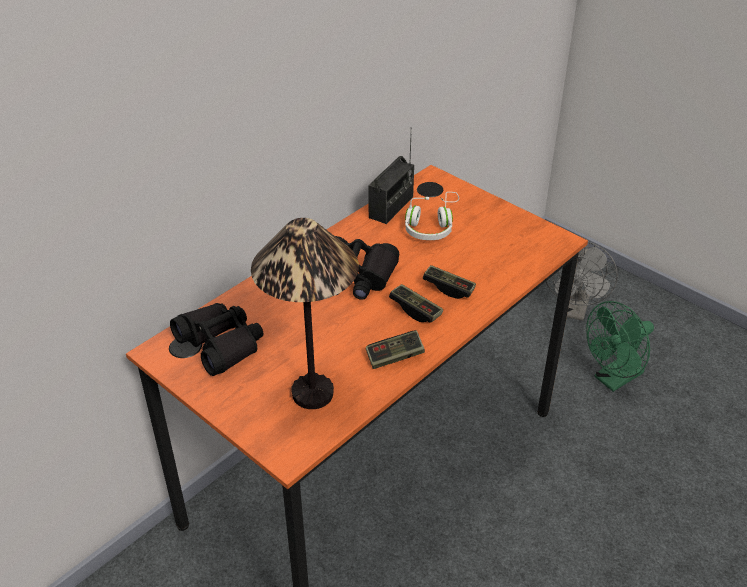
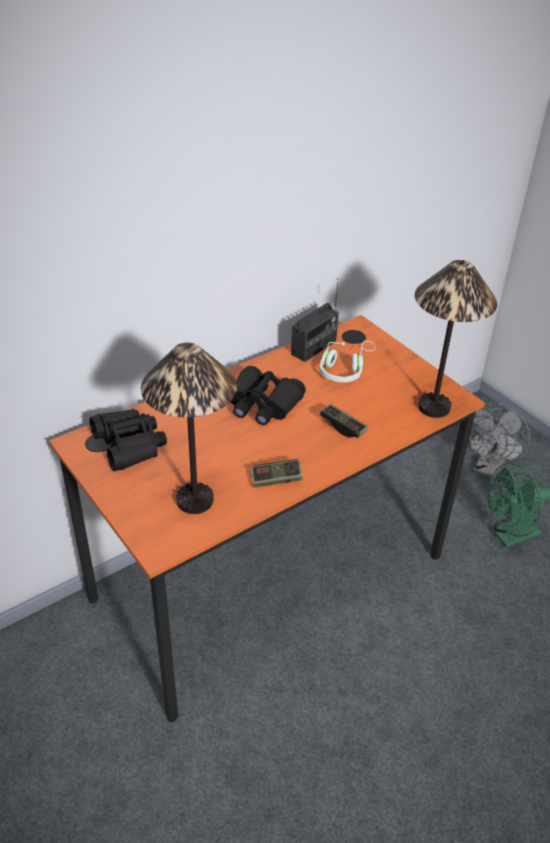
camera: 10 degrees right, 0 degrees up
game controller [389,284,443,323] -> none
none -> table lamp [415,260,497,418]

